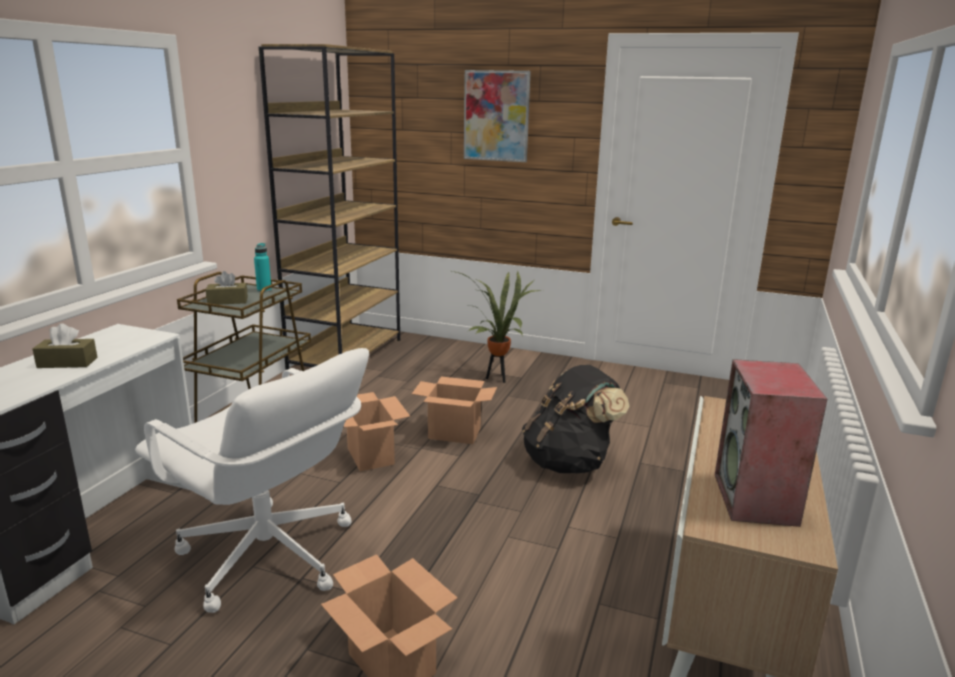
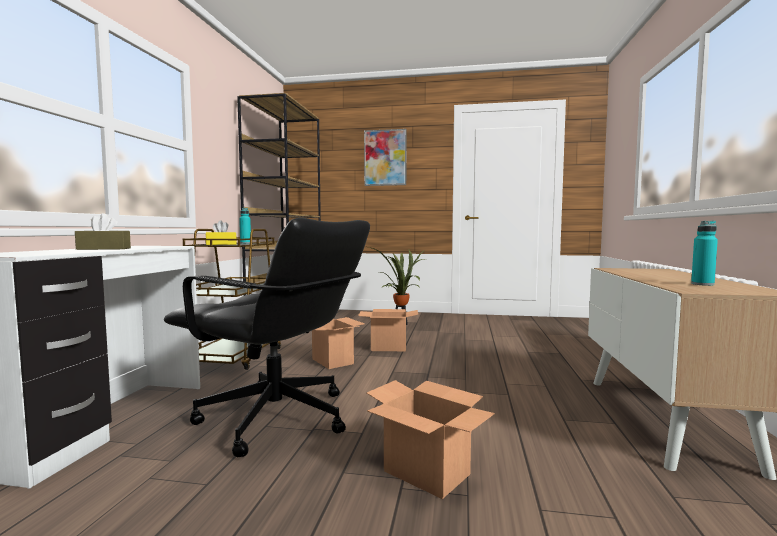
camera: 10 degrees left, 15 degrees down
white office chair [135,348,369,613] -> black office chair [164,218,370,457]
brown tissue box [206,271,248,305] -> yellow tissue box [205,220,237,245]
black backpack [522,365,630,473] -> none
speaker [715,359,827,527] -> turquoise bottle [691,221,718,286]

